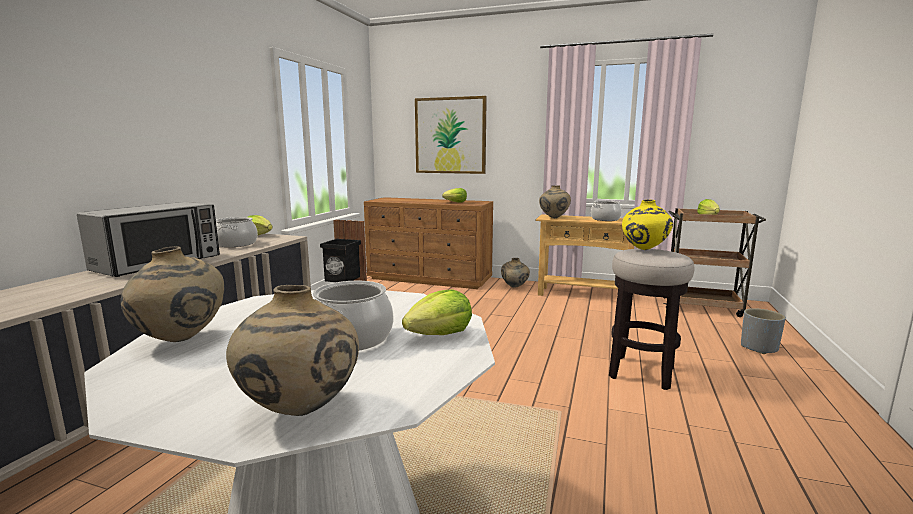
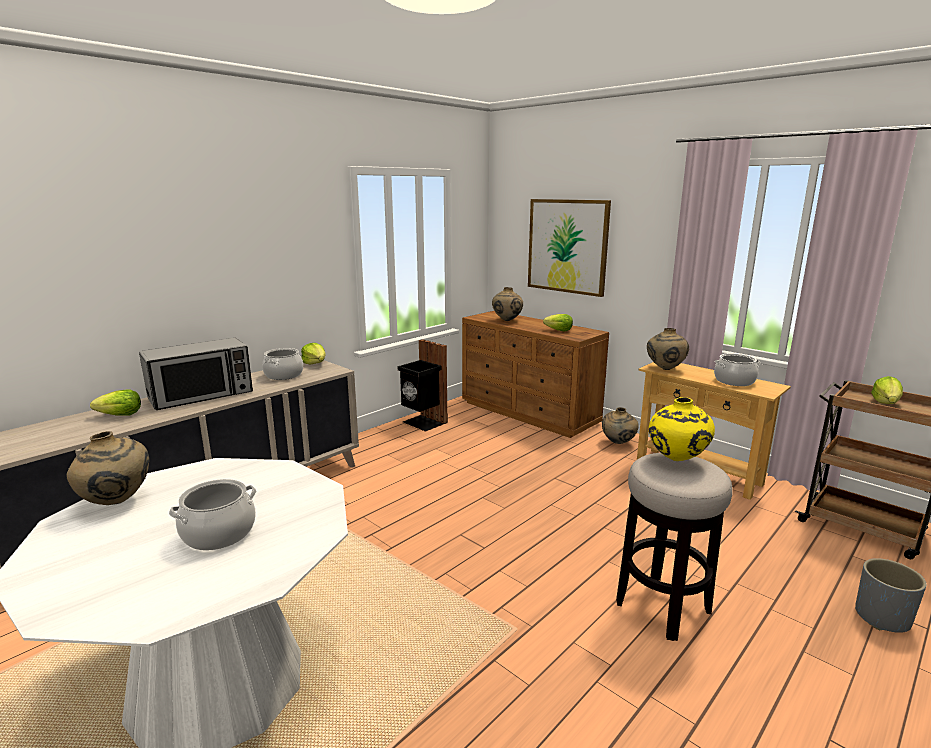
camera: 25 degrees right, 5 degrees up
beige vase [226,285,359,416] -> beige vase moved to [492,287,523,321]
lettuce [402,289,472,335] -> lettuce moved to [90,390,141,416]

